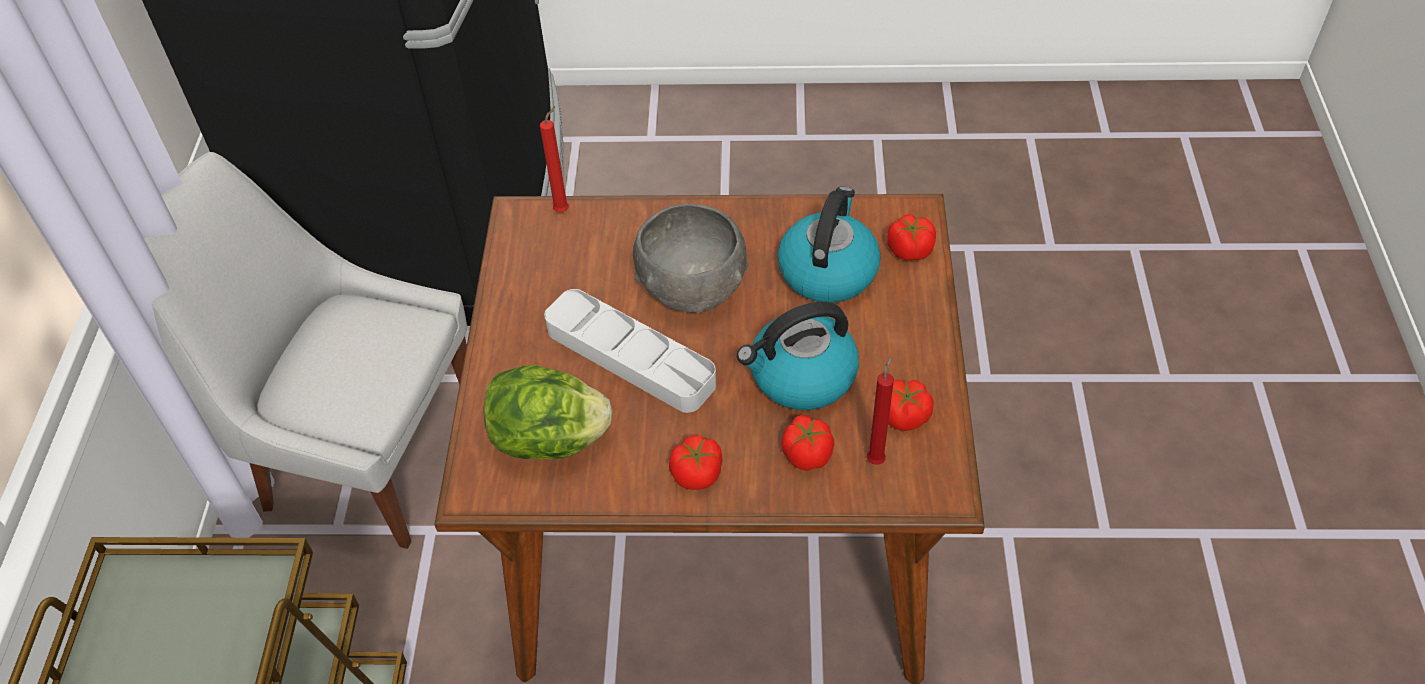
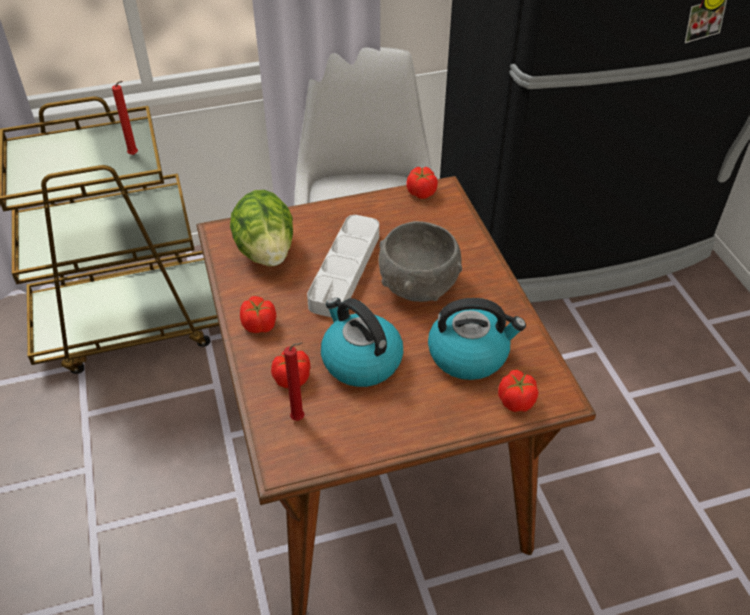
camera: 70 degrees right, 5 degrees down
red candle [540,106,569,212] -> red candle moved to [112,81,138,155]
tomato [888,380,933,431] -> tomato moved to [406,167,438,199]

